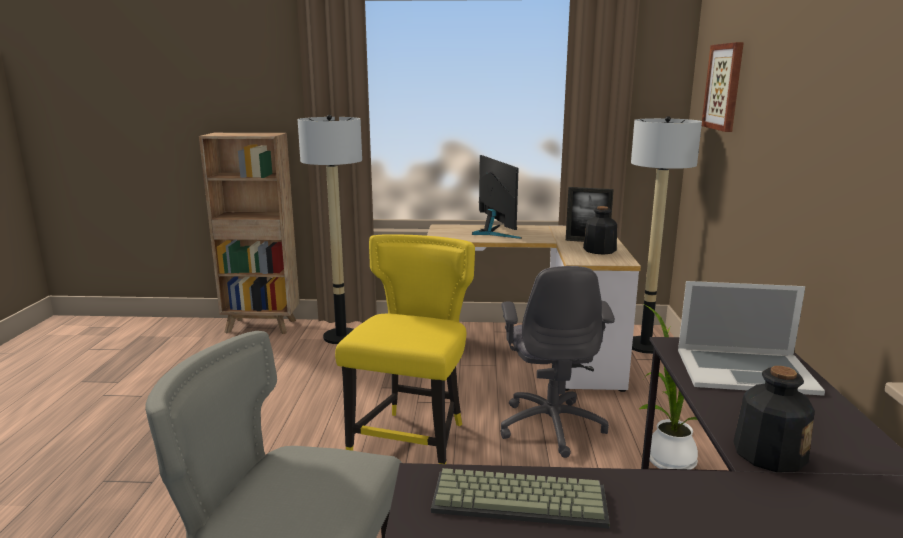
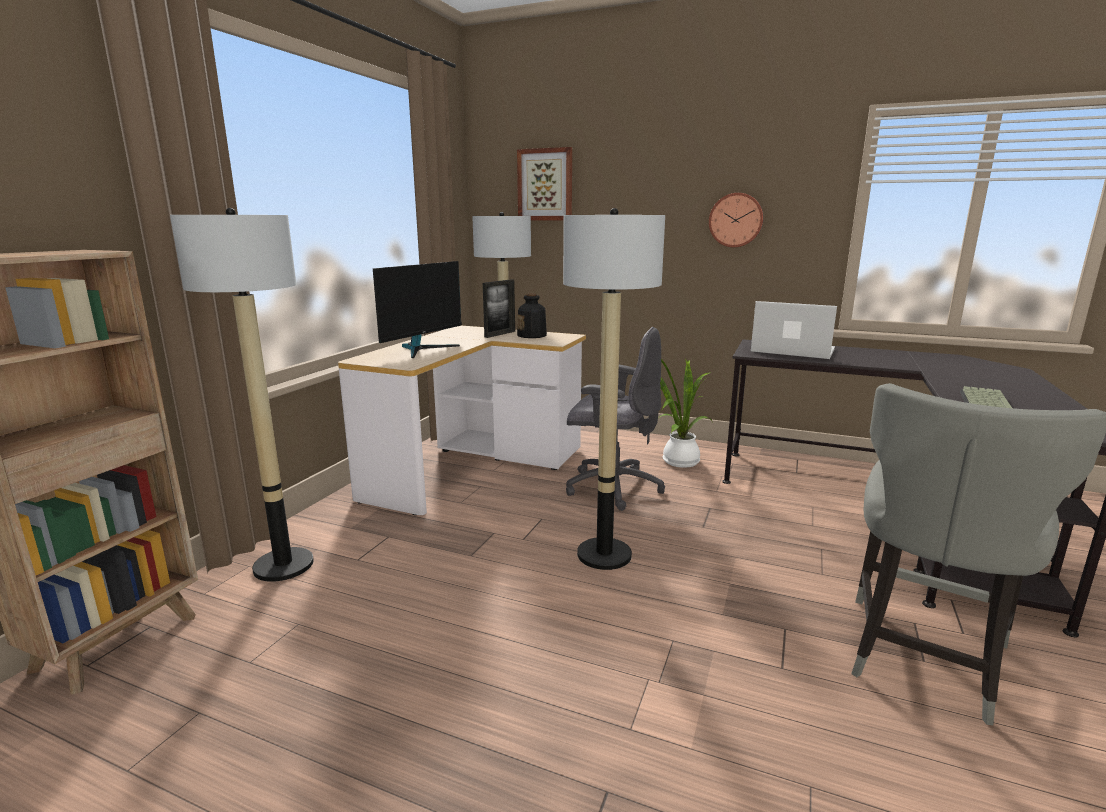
camera: 70 degrees left, 0 degrees up
yellow chair [335,234,475,464] -> floor lamp [563,208,665,570]
monitor [472,155,522,239] -> monitor turned 120 degrees clockwise [373,261,462,358]
laptop [678,281,825,396] -> laptop turned 90 degrees counterclockwise [751,301,837,359]
bottle [733,366,815,472] -> none
none -> wall clock [709,193,764,247]

